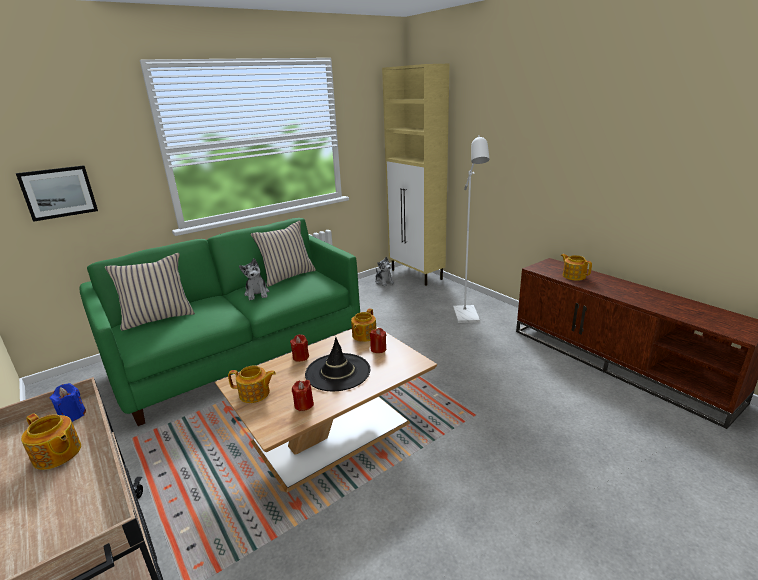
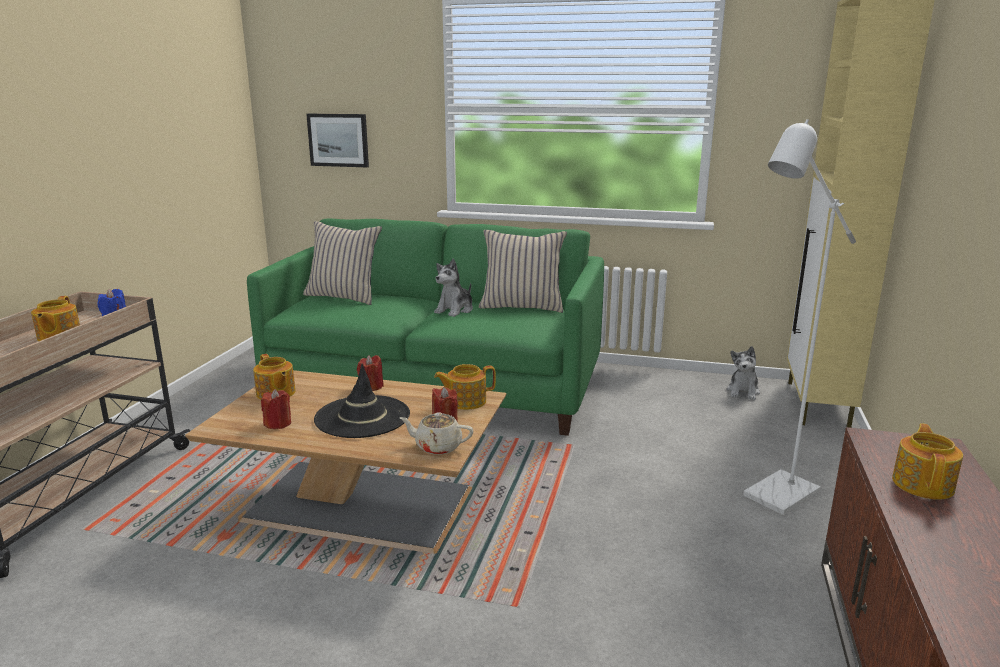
camera: 50 degrees right, 5 degrees down
none -> beige teapot [400,412,473,455]

